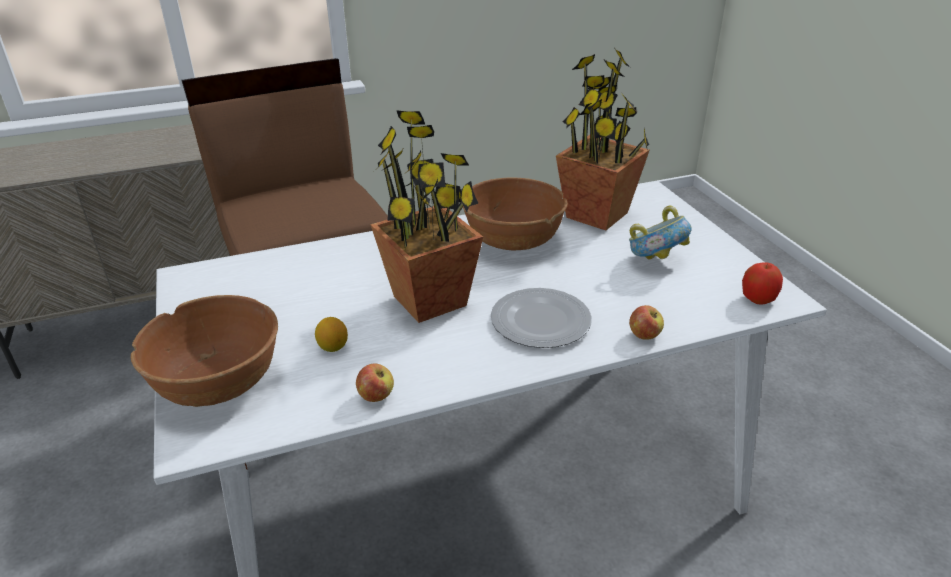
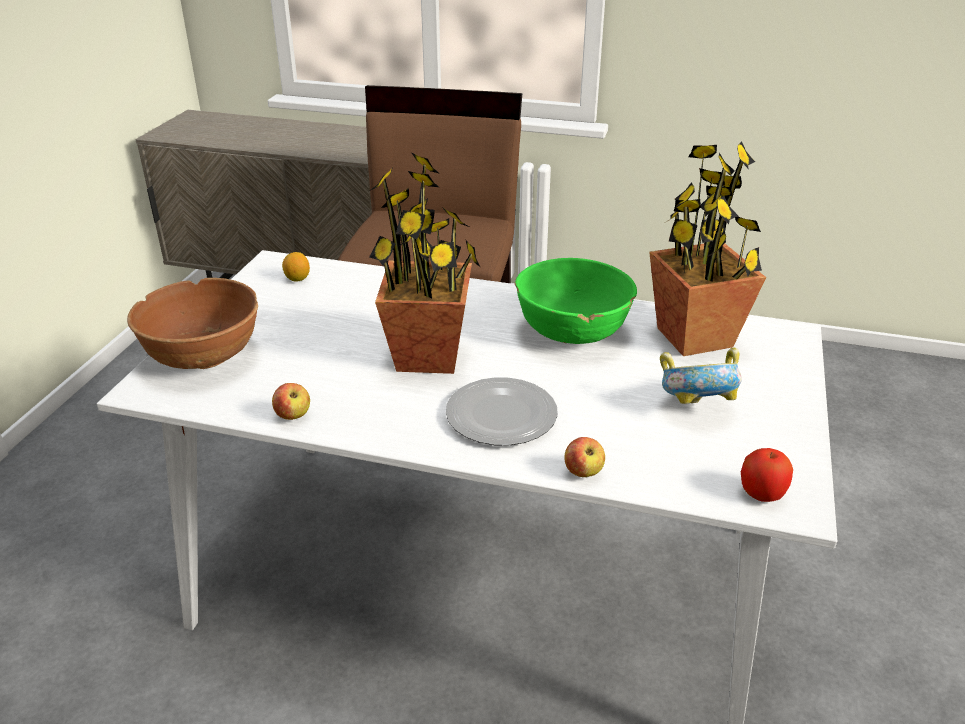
camera: 35 degrees right, 0 degrees up
lemon [315,317,348,352] -> lemon moved to [282,252,310,281]
brown bowl [463,177,567,250] -> green bowl [515,258,637,344]

